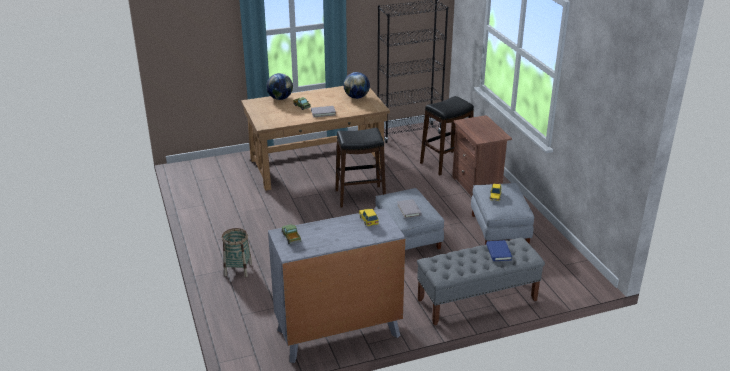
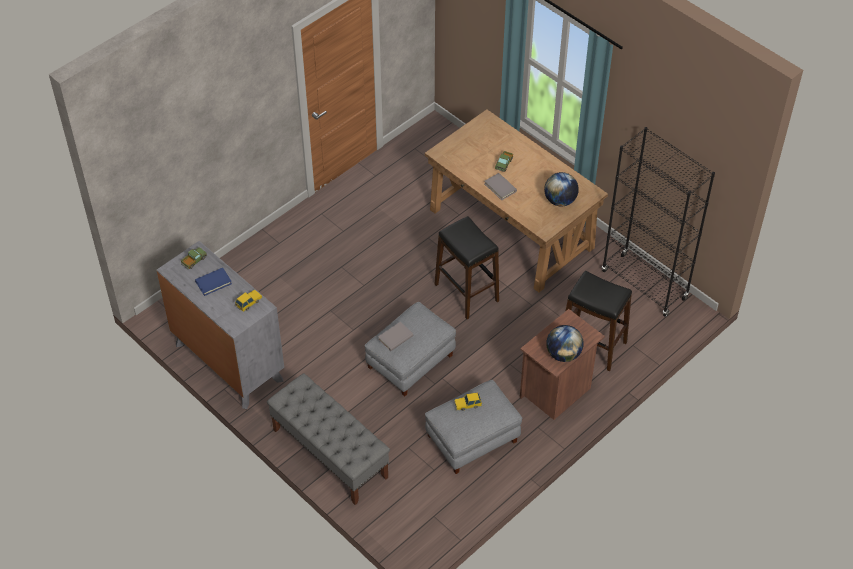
camera: 65 degrees right, 20 degrees up
basket [222,228,252,277] -> none
globe [266,73,293,100] -> globe moved to [546,325,584,362]
blue book [486,240,512,261] -> blue book moved to [195,268,232,296]

